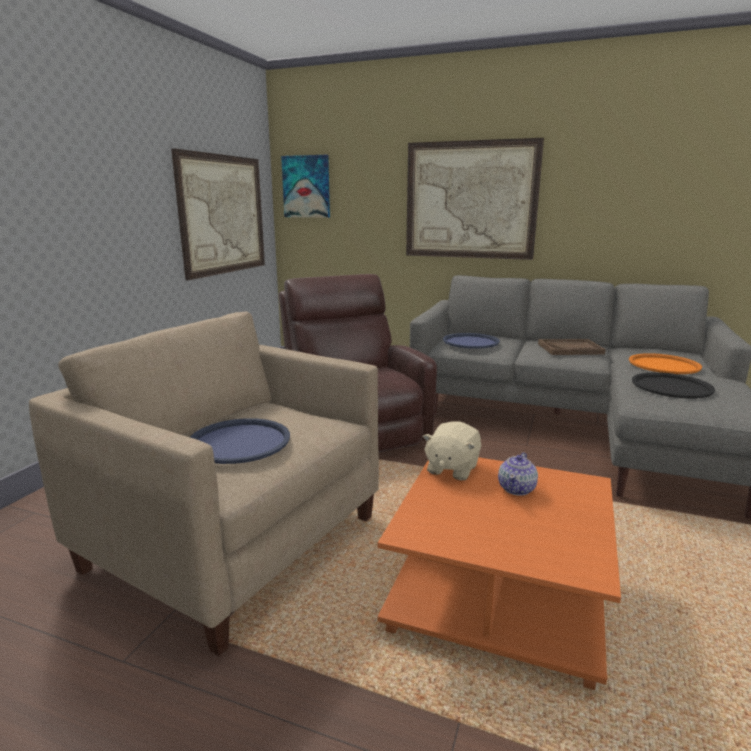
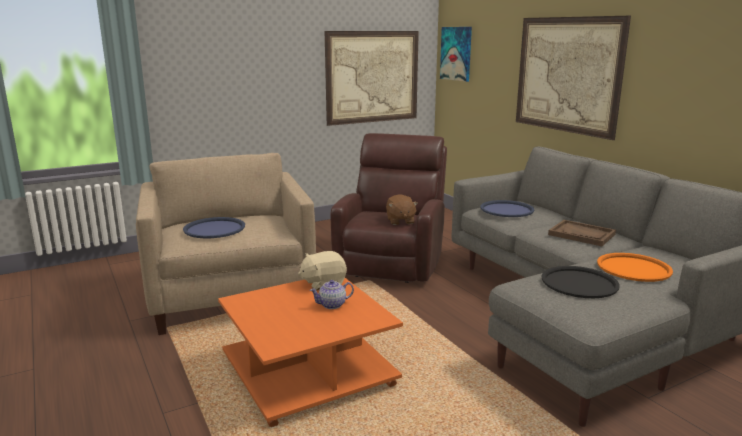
camera: 40 degrees right, 0 degrees up
none -> brown plush toy [386,194,418,225]

